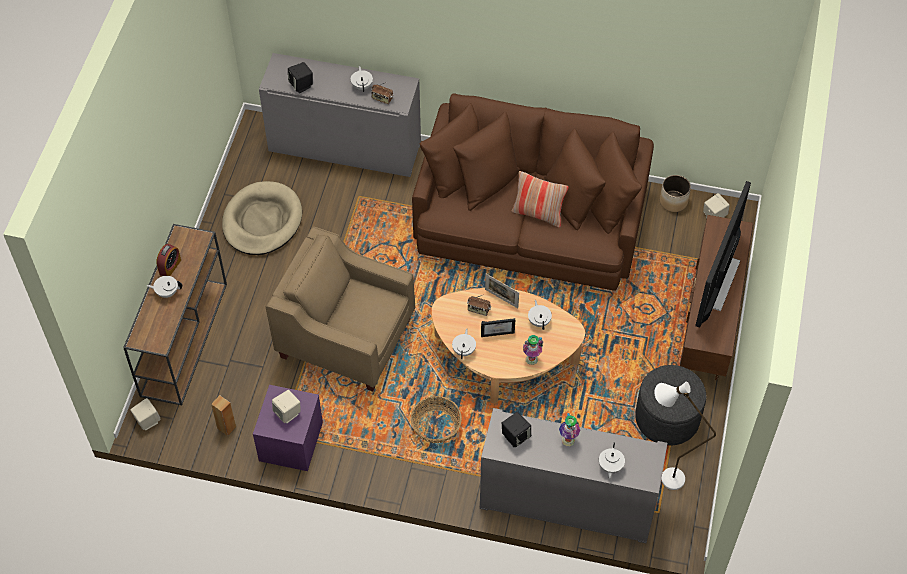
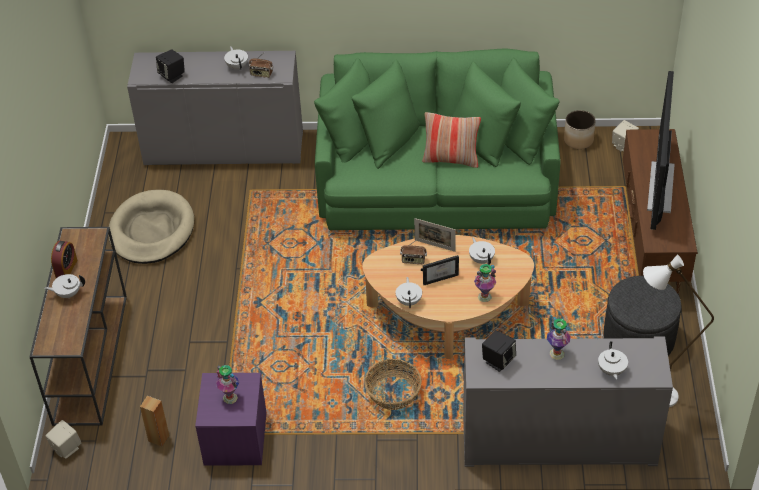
camera: 10 degrees left, 10 degrees down
beige armchair [266,227,415,392] -> none
beige speaker [272,390,301,423] -> vase [216,365,239,404]
brown sofa [412,93,654,291] -> green sofa [314,48,560,230]

